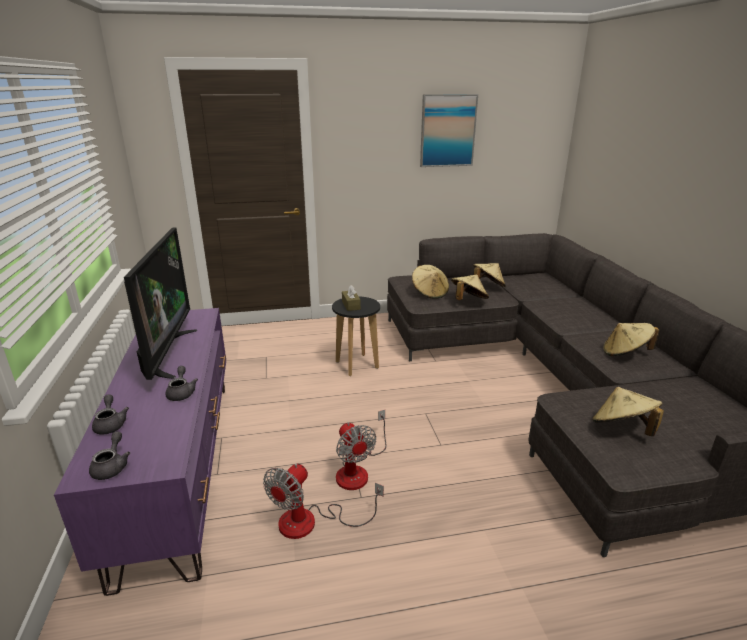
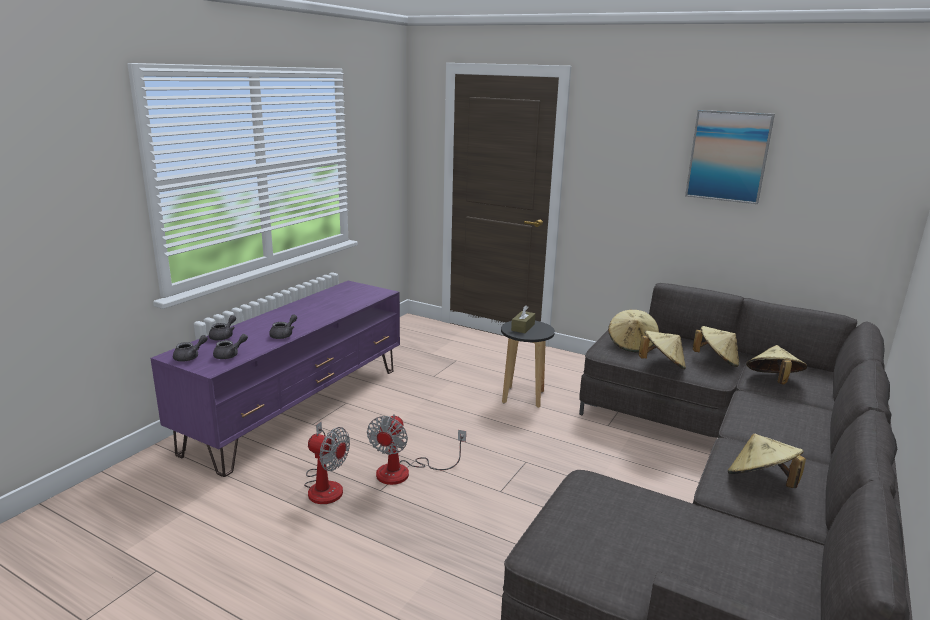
camera: 40 degrees right, 5 degrees down
television [124,228,197,380] -> none
fan [263,464,384,539] -> fan turned 135 degrees counterclockwise [304,421,350,504]
beige hat [592,387,664,436] -> beige hat moved to [746,345,807,384]
none -> grey teapot [213,334,248,359]

